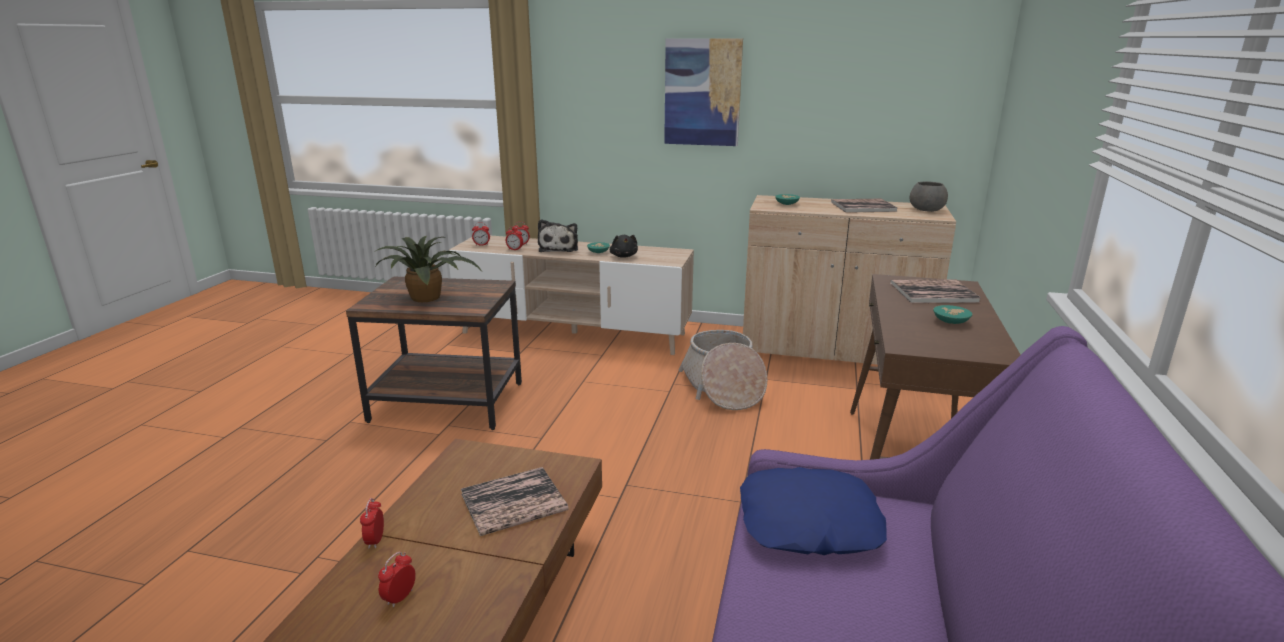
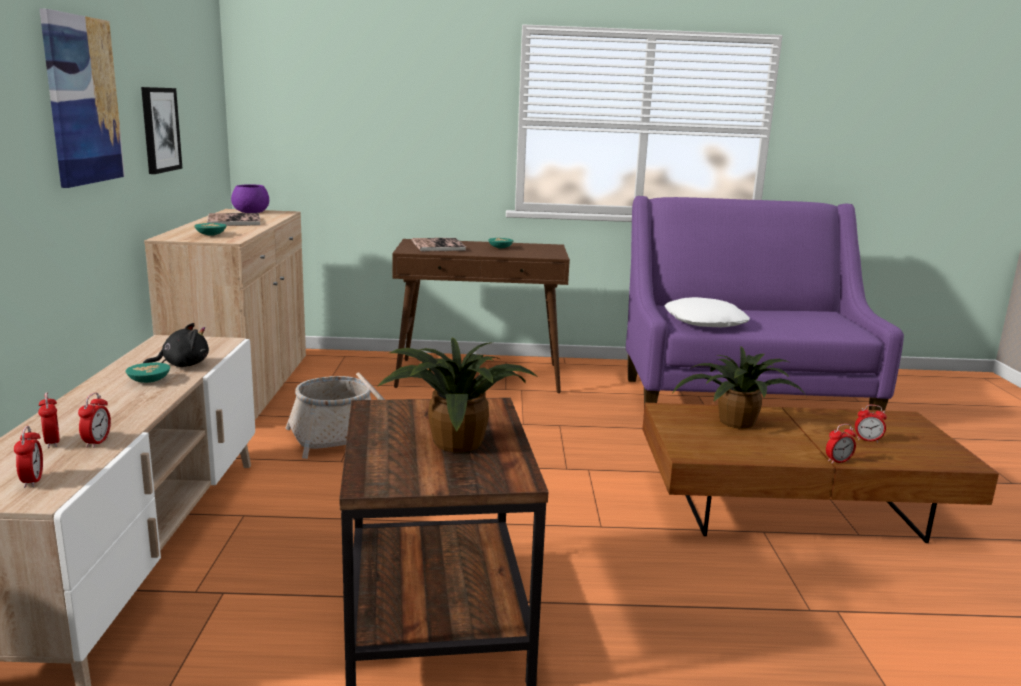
camera: 105 degrees left, 5 degrees down
book [461,467,569,536] -> potted plant [673,347,806,429]
plush toy [538,219,578,252] -> none
blue pillow [740,467,887,555] -> white pillow [665,297,750,327]
grey bowl [909,181,948,212] -> purple bowl [231,184,269,213]
none -> picture [141,87,182,174]

